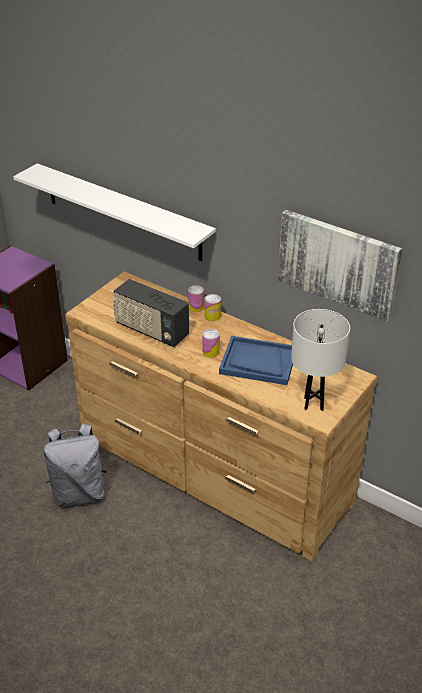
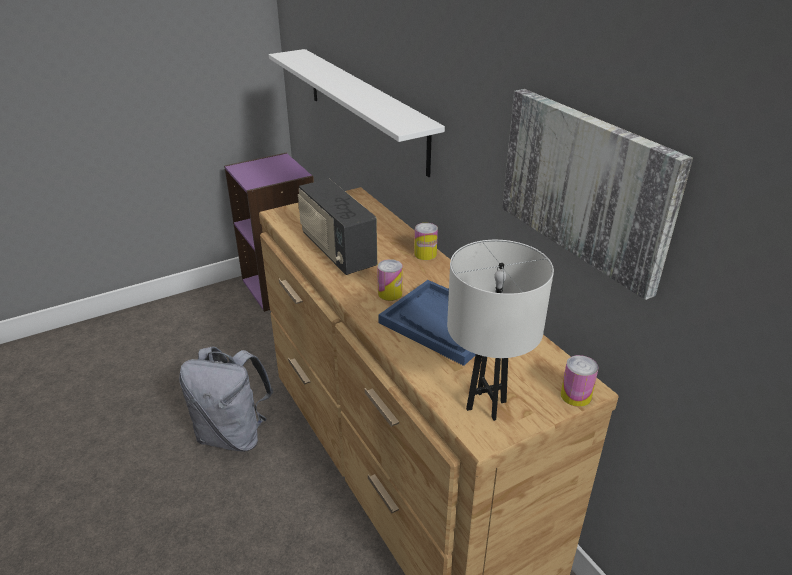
camera: 25 degrees right, 5 degrees down
can [188,285,204,312] -> can moved to [561,355,599,407]

